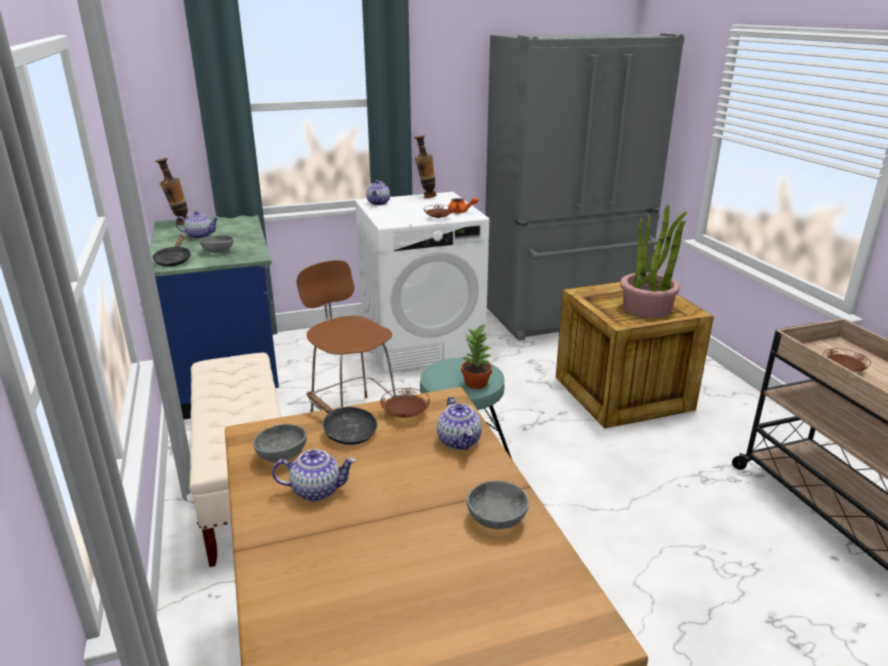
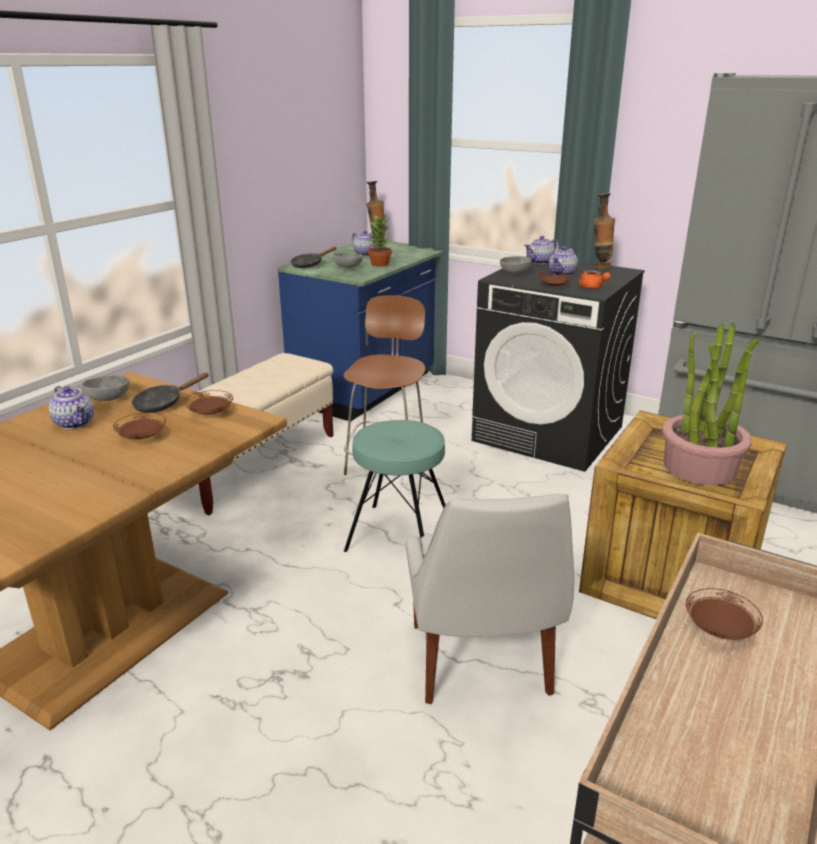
camera: 50 degrees right, 0 degrees up
black frying pan [307,391,377,445] -> black frying pan turned 45 degrees clockwise [131,373,208,413]
white washing machine [355,192,489,374] -> black washing machine [471,256,645,472]
teapot [437,396,482,450] -> teapot moved to [549,246,578,276]
potted plant [461,324,493,389] -> potted plant moved to [368,215,392,267]
grey bowl [467,481,529,529] -> grey bowl moved to [500,256,531,274]
none -> brown plate [113,412,166,439]
none -> white chair [405,494,574,704]

